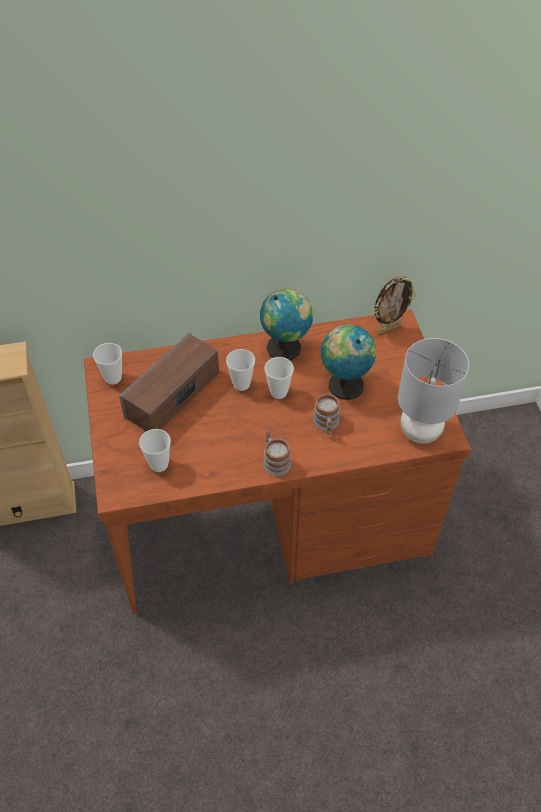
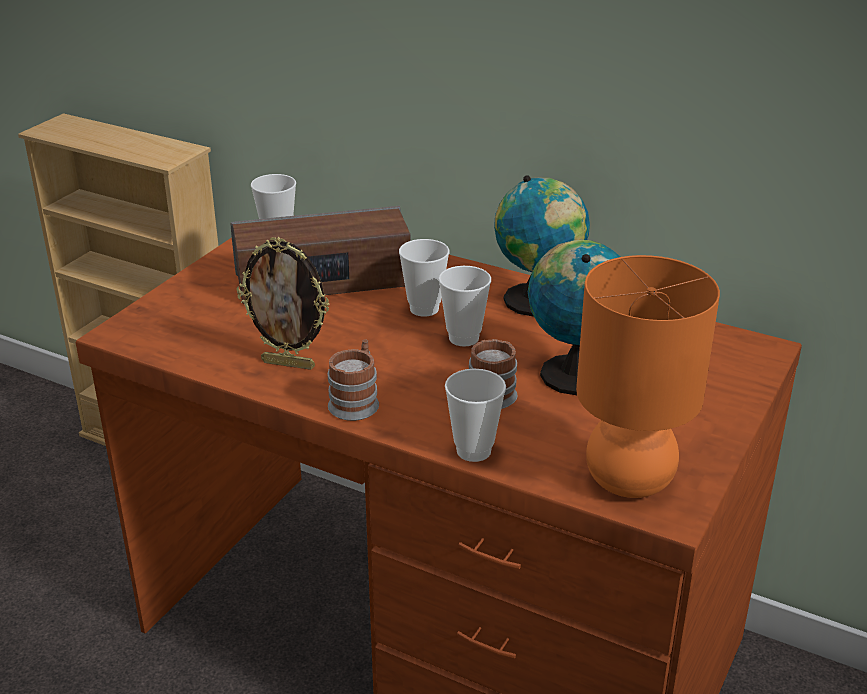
camera: 40 degrees right, 20 degrees down
cup [139,429,171,472] -> cup moved to [445,369,506,462]
picture frame [373,276,416,334] -> picture frame moved to [237,237,329,370]
grey table lamp [398,338,469,443] -> orange table lamp [576,255,720,498]

